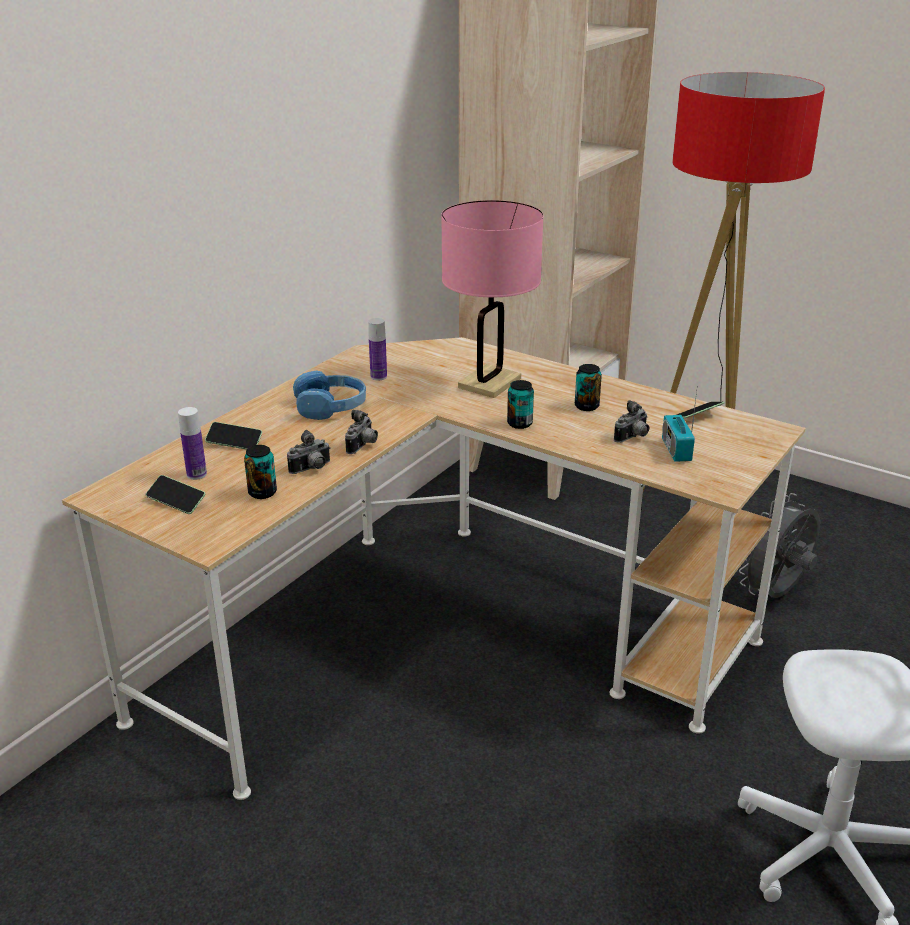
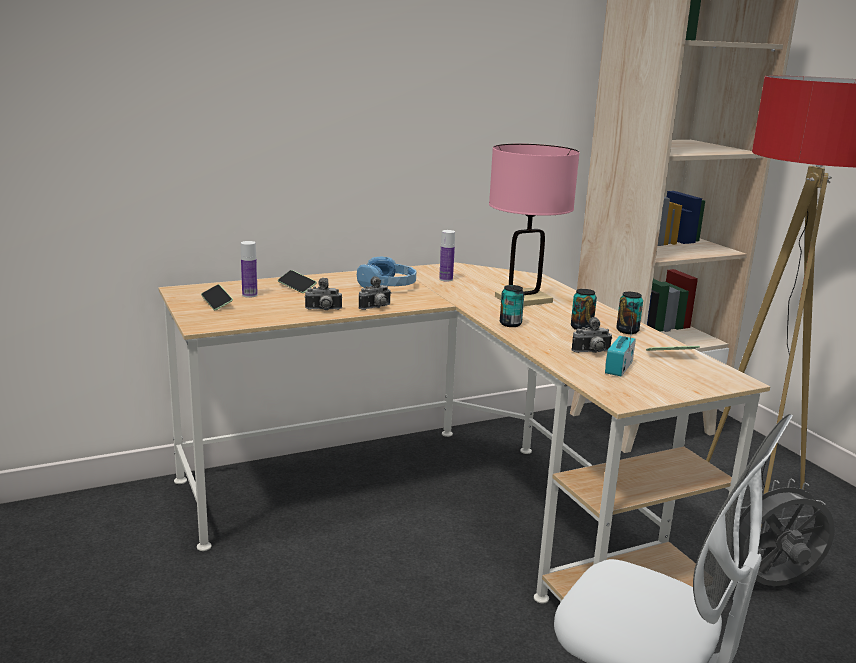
camera: 30 degrees right, 10 degrees down
can [244,445,277,499] -> can moved to [616,292,643,334]

